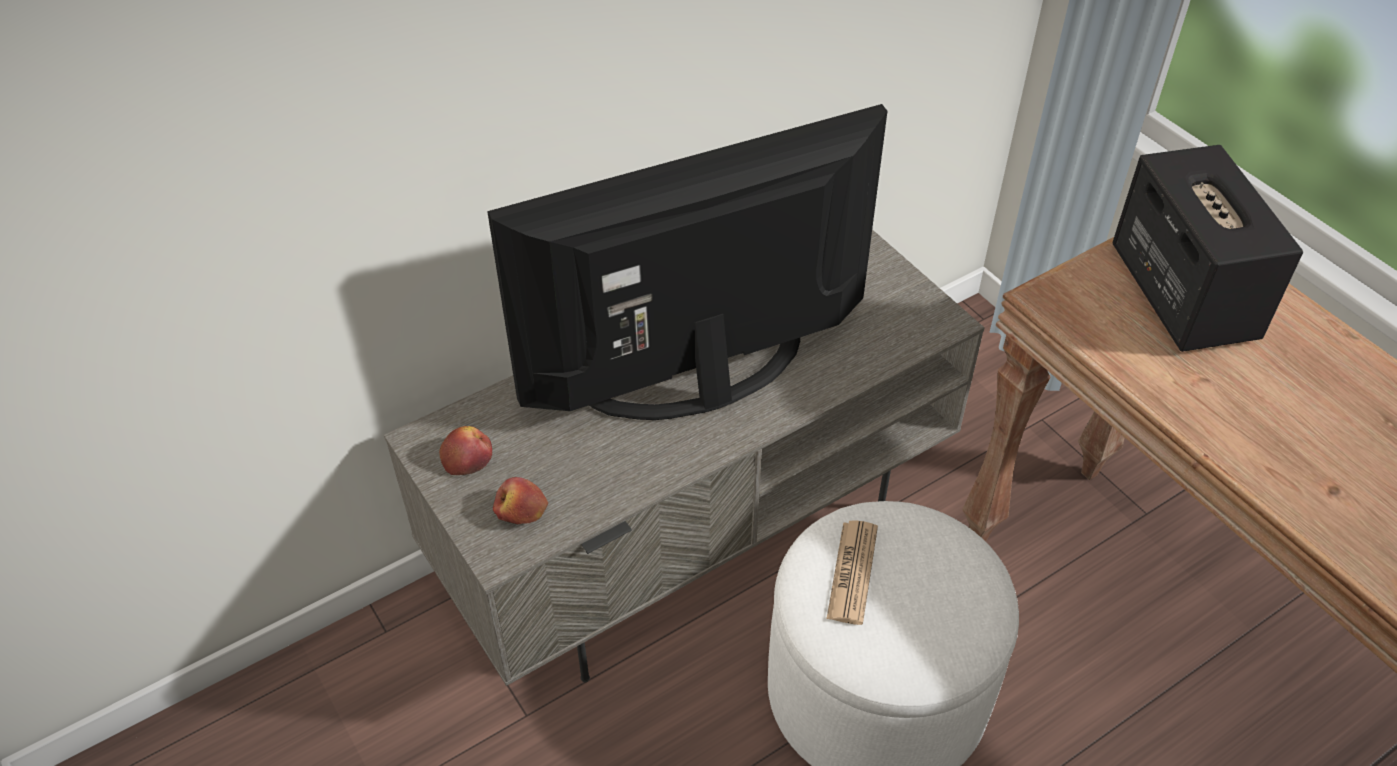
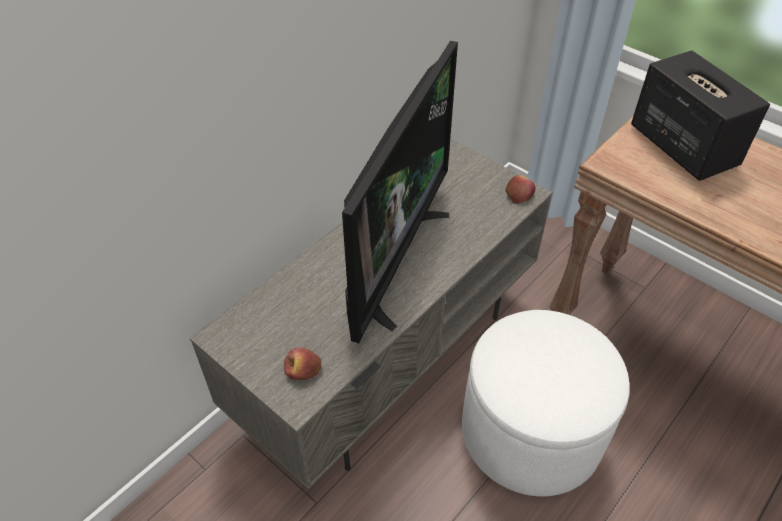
camera: 15 degrees left, 0 degrees up
apple [439,426,492,475] -> apple moved to [505,175,536,204]
television [487,104,887,420] -> television turned 150 degrees clockwise [342,41,458,343]
newspaper [827,520,878,625] -> none

